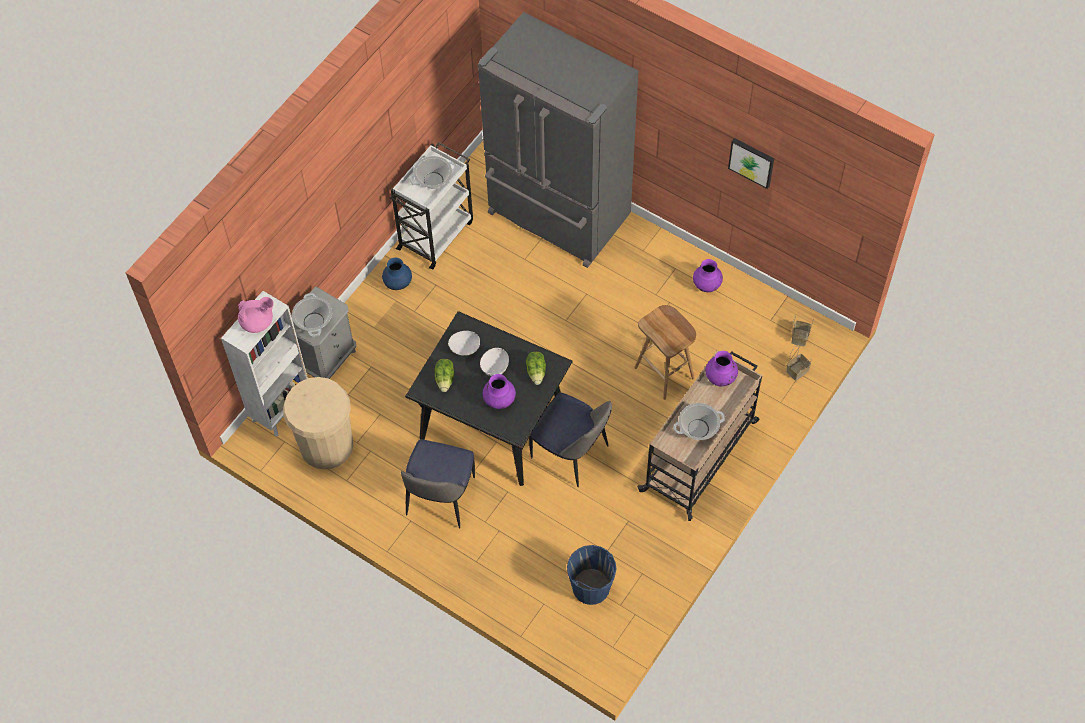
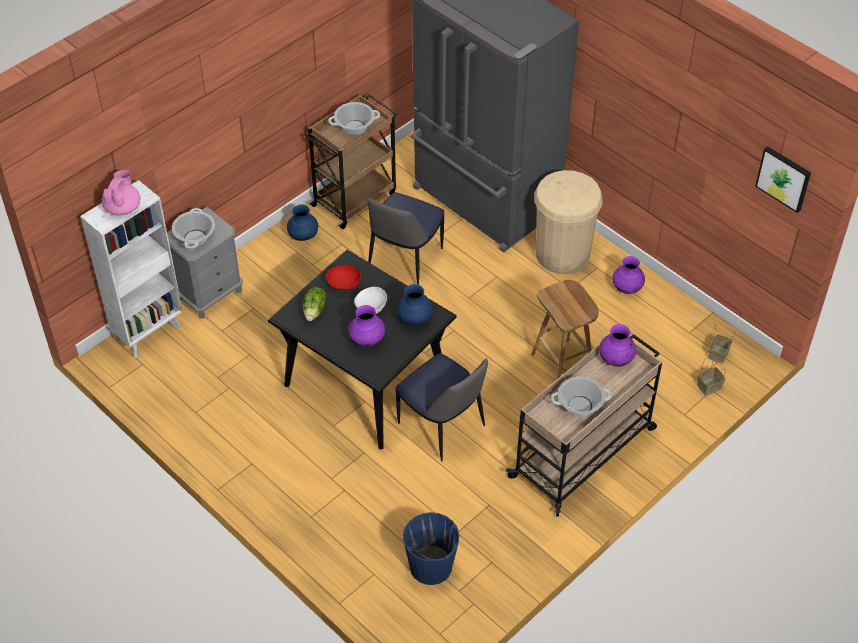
camera: 10 degrees right, 10 degrees down
pink teapot [238,297,274,333] -> pink teapot turned 75 degrees counterclockwise [102,170,140,216]
beige trash can [283,377,353,470] -> beige trash can moved to [534,170,603,274]
white cart [390,142,473,269] -> brown cart [305,93,397,229]
chair [401,439,475,529] -> chair moved to [367,192,444,285]
white bowl [448,331,480,356] -> red bowl [326,266,361,290]
lettuce [526,352,546,385] -> blue vase [396,284,433,325]
picture [728,138,774,189] -> picture moved to [755,146,811,213]

